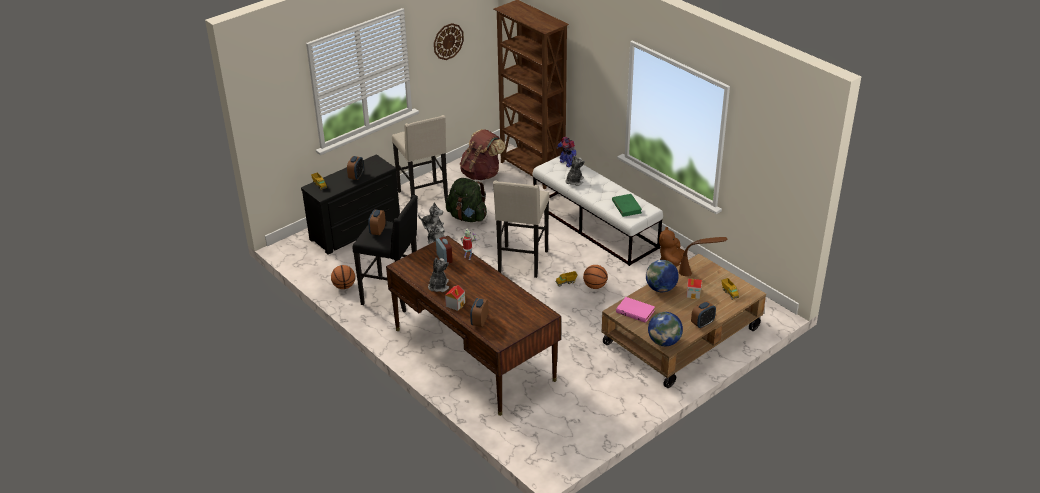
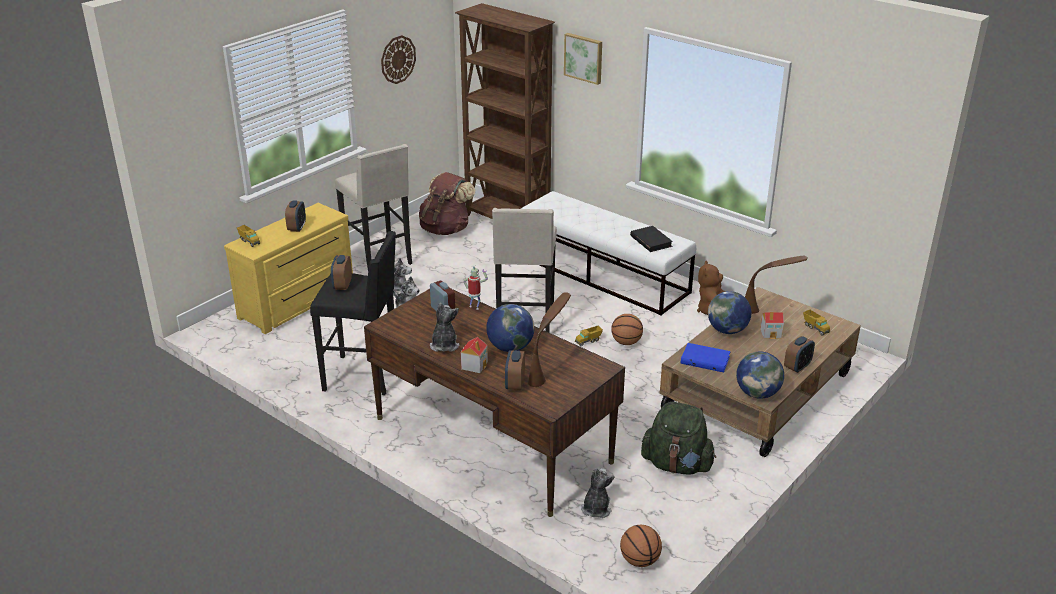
camera: 10 degrees left, 5 degrees down
black dresser [301,154,400,255] -> yellow dresser [224,203,353,334]
basketball [331,265,355,289] -> basketball moved to [620,525,662,567]
green backpack [446,178,487,222] -> green backpack moved to [641,402,716,475]
toy robot [557,137,576,167] -> none
plush toy [566,155,585,186] -> plush toy moved to [581,468,614,518]
green book [612,194,642,217] -> black book [630,226,673,252]
pink book [616,297,655,323] -> blue book [681,343,731,372]
none -> globe [486,304,535,352]
none -> brown table lamp [528,292,571,387]
none -> picture [564,33,602,85]

